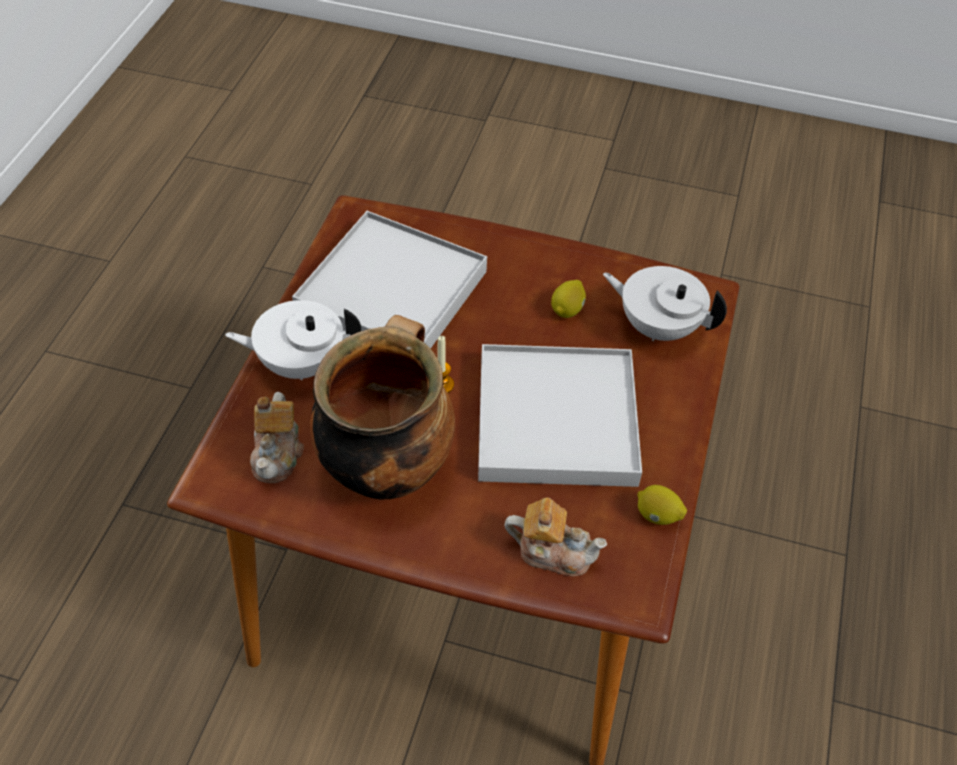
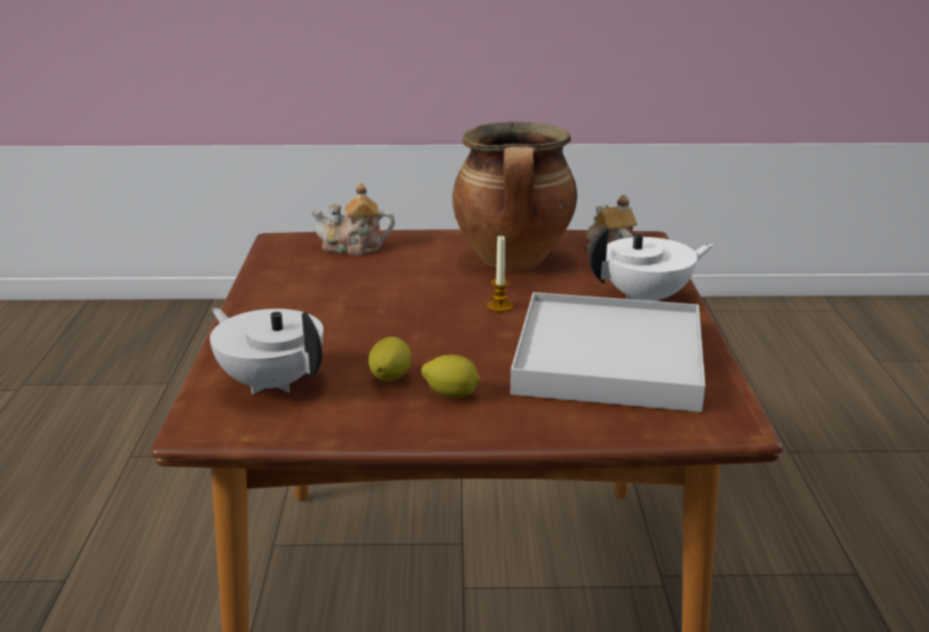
camera: 165 degrees right, 25 degrees down
white tray [478,344,642,487] -> none
white teapot [603,266,727,342] -> white teapot turned 150 degrees counterclockwise [210,308,323,394]
lemon [637,485,687,525] -> lemon moved to [422,355,480,398]

